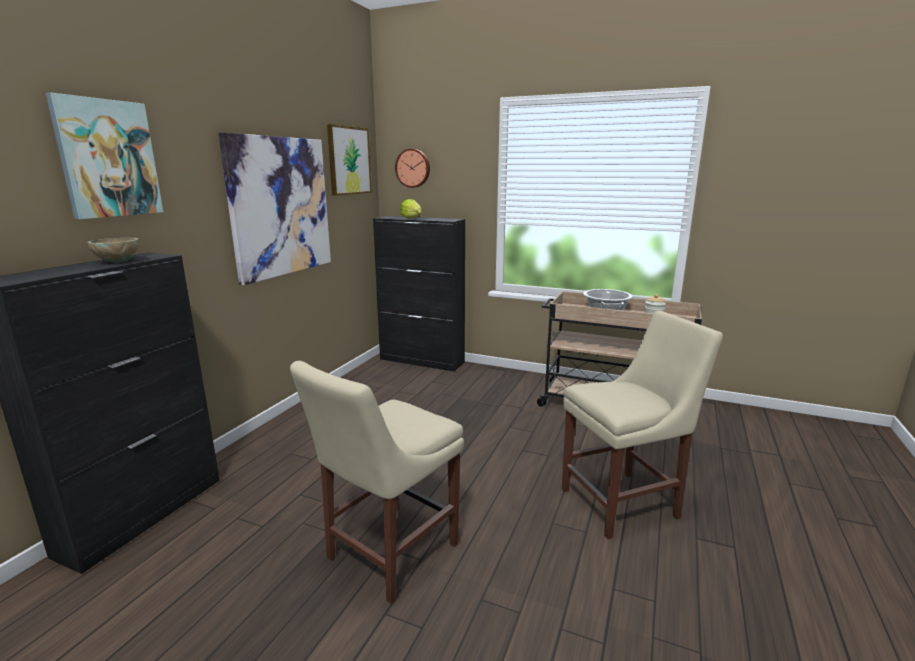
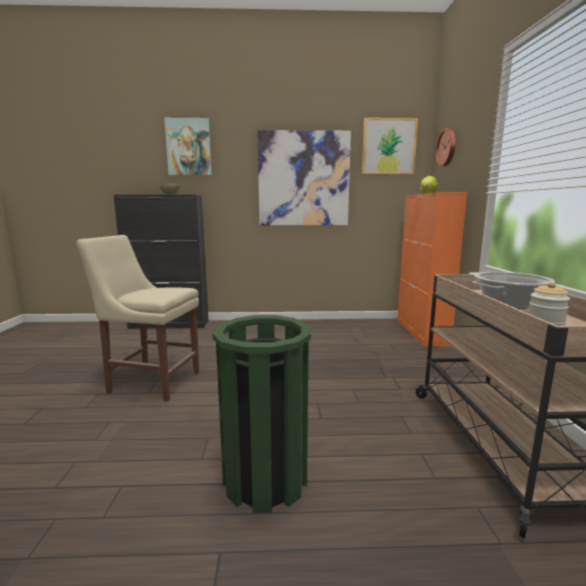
camera: 65 degrees right, 5 degrees down
black cabinet [373,216,465,372] -> orange cabinet [397,192,467,347]
beige chair [562,311,723,539] -> green trash can [213,315,311,513]

